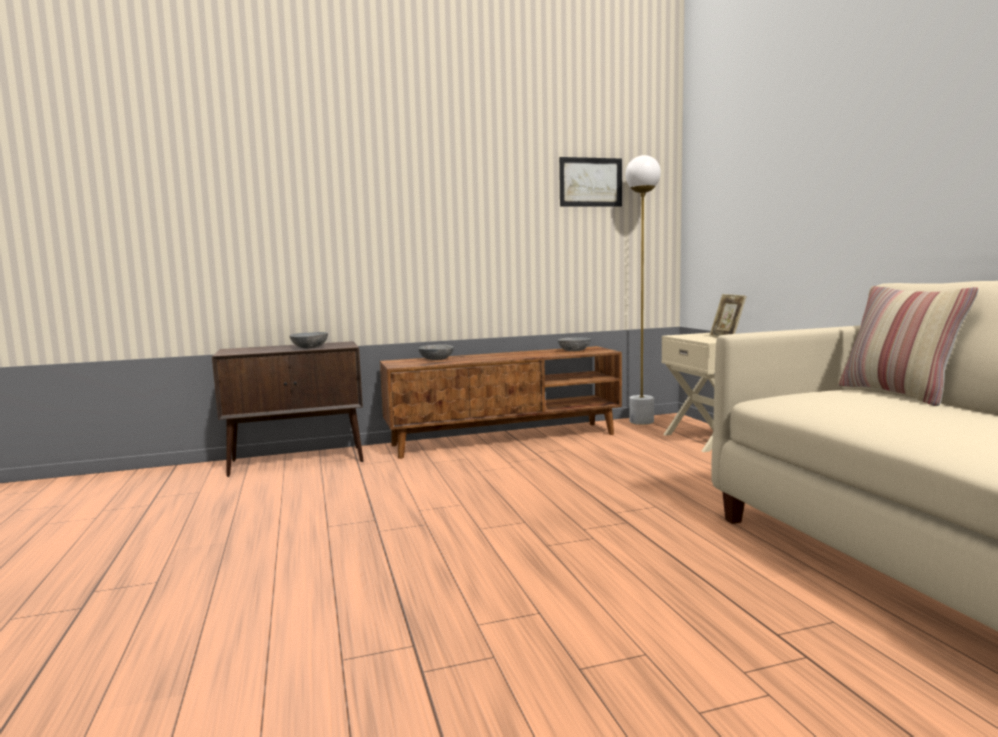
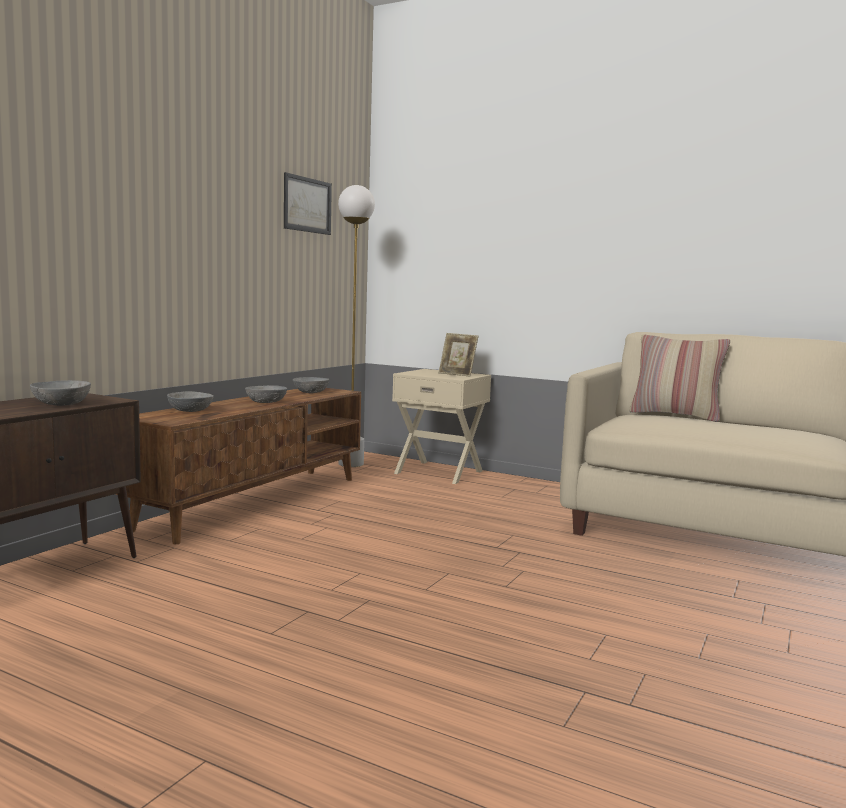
camera: 45 degrees left, 0 degrees up
none -> grey bowl [245,385,287,403]

